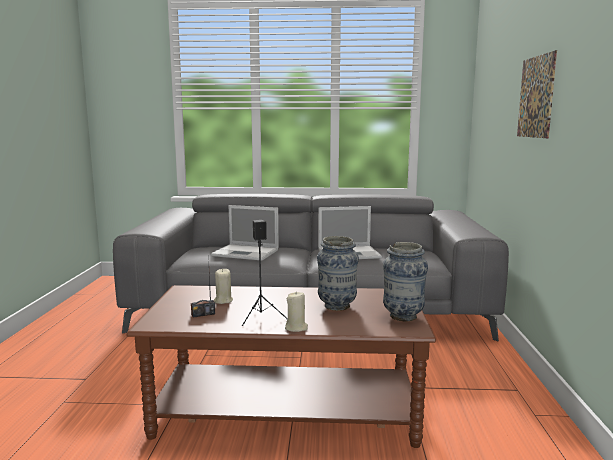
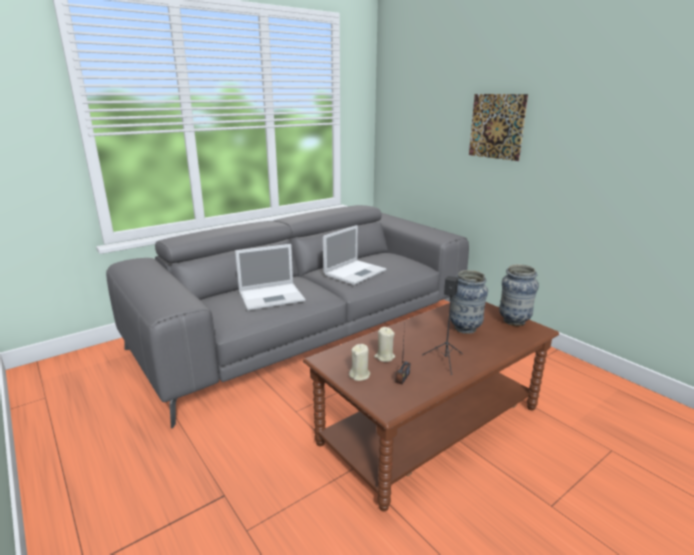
camera: 40 degrees left, 10 degrees up
beige candle [285,291,308,332] -> beige candle moved to [349,344,370,381]

